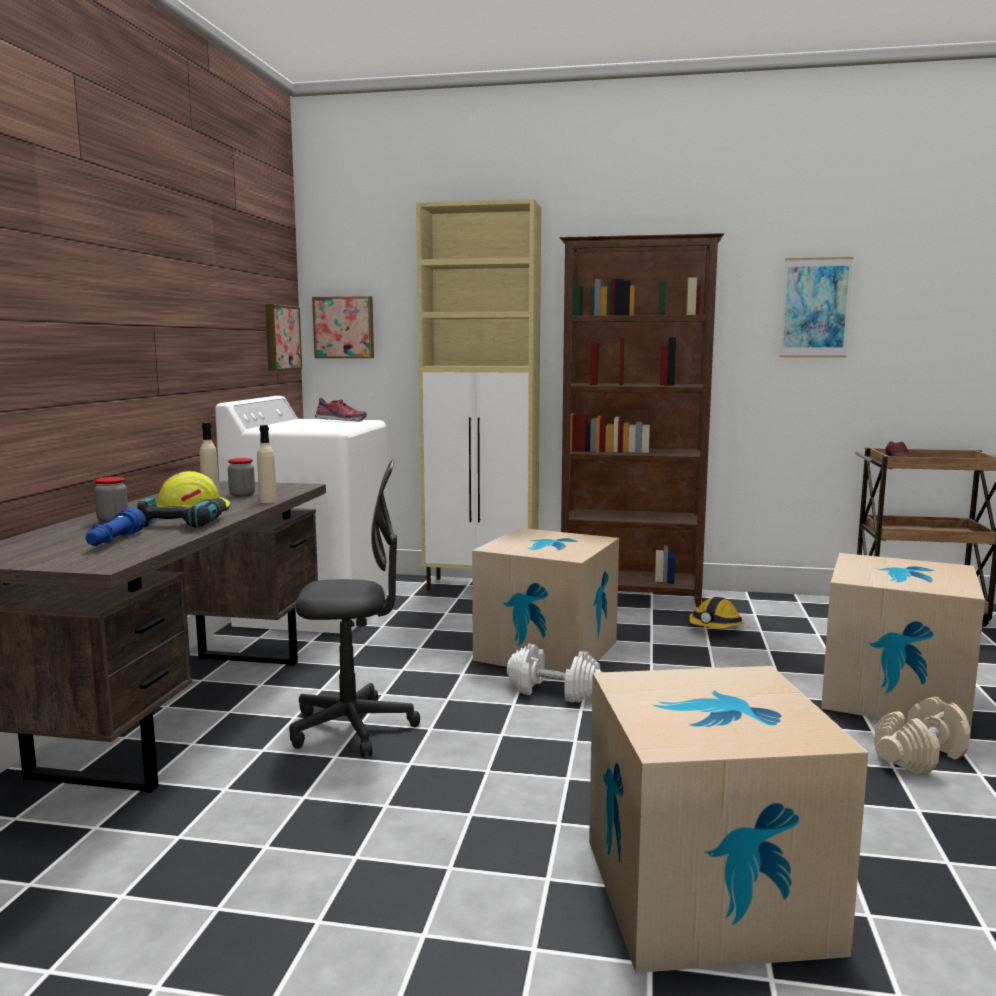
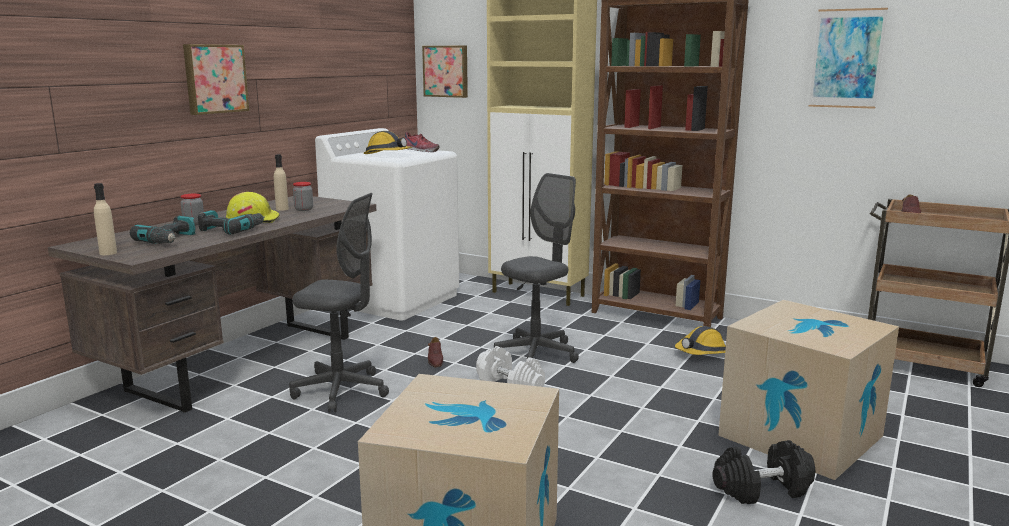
camera: 20 degrees right, 5 degrees up
blue flashlight [86,508,146,546] -> power drill [130,215,195,244]
beige bottle [257,425,277,503] -> beige bottle moved to [94,183,117,255]
picture [265,304,302,371] -> picture moved to [183,44,249,115]
cardboard box [472,528,619,673] -> grey office chair [494,173,579,363]
beige dumbbell [874,697,971,775] -> black dumbbell [712,440,816,504]
none -> hard hat [364,131,412,154]
none -> brown shoe [428,337,444,367]

